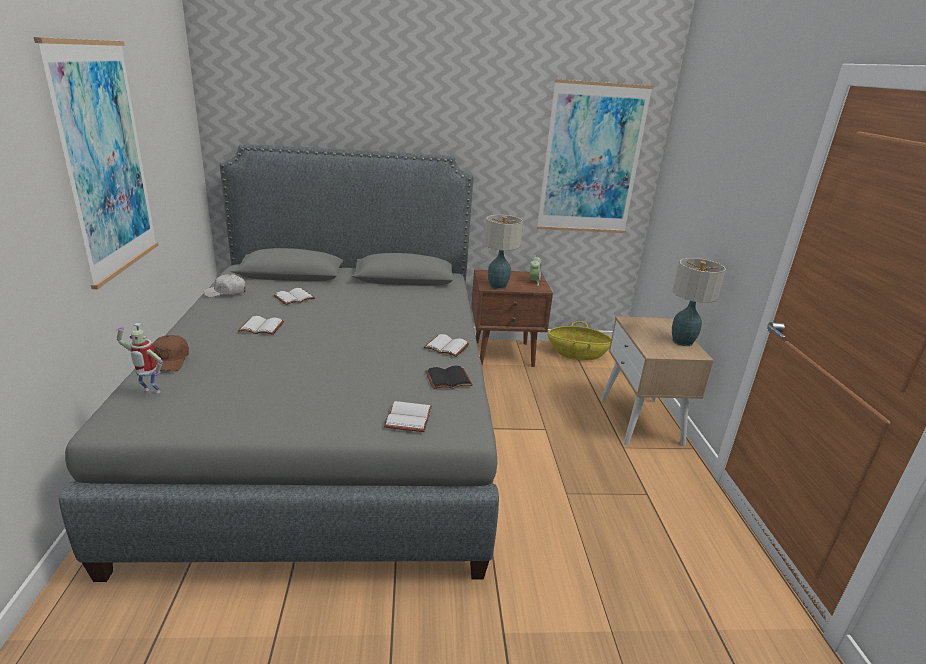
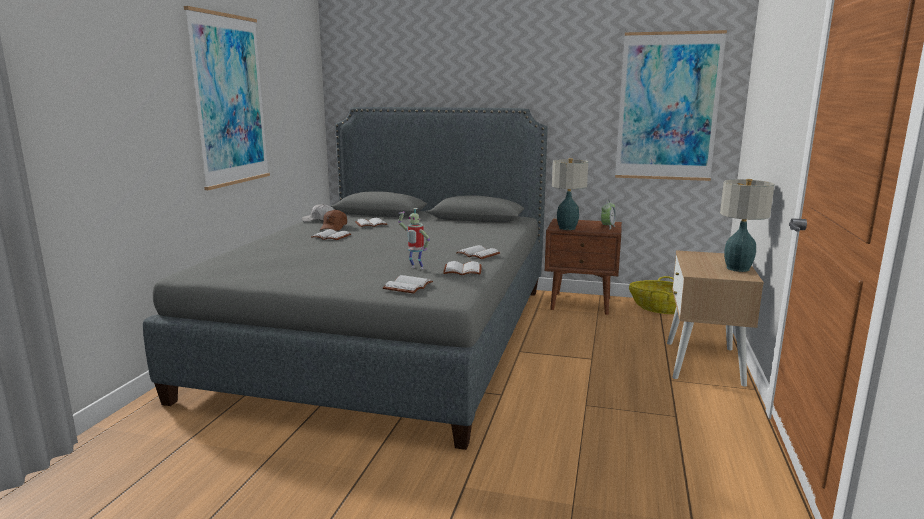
camera: 20 degrees right, 10 degrees down
toy robot [115,323,163,393] -> toy robot moved to [398,208,430,269]
brown cap [153,335,189,371] -> brown cap moved to [320,209,347,231]
black book [425,366,473,389] -> white book [443,261,481,275]

